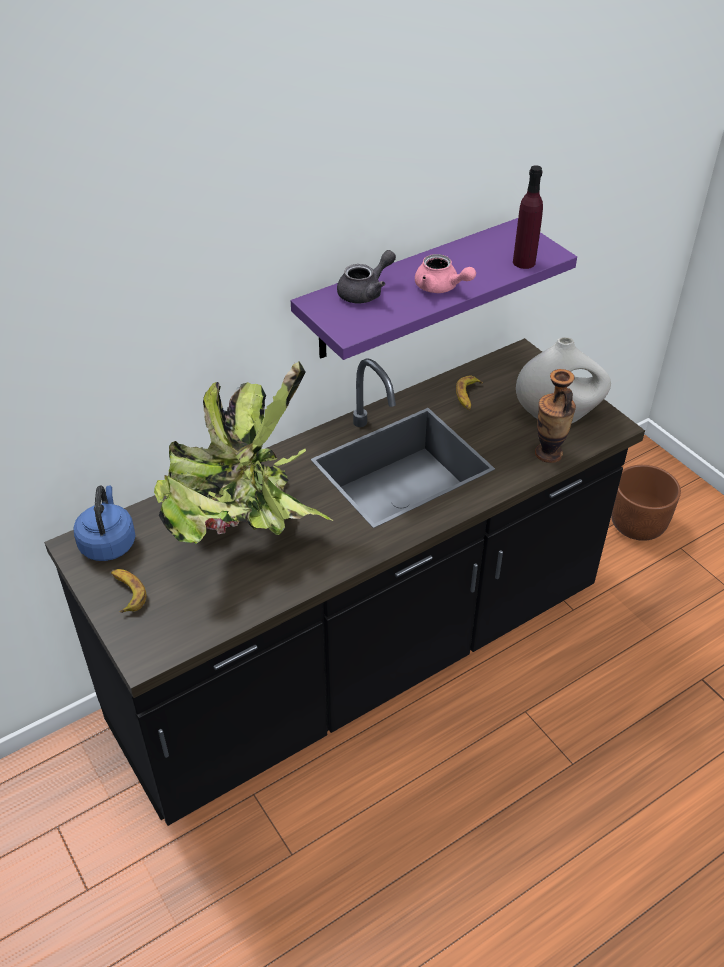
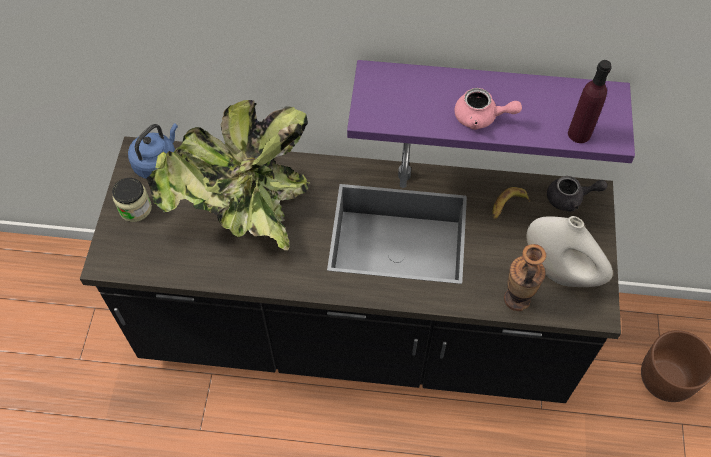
camera: 40 degrees right, 15 degrees up
banana [111,569,146,613] -> jar [112,178,152,222]
grey teapot [337,250,396,303] -> grey teapot moved to [547,176,607,212]
pink teapot [415,254,476,293] -> pink teapot turned 60 degrees counterclockwise [455,88,522,130]

